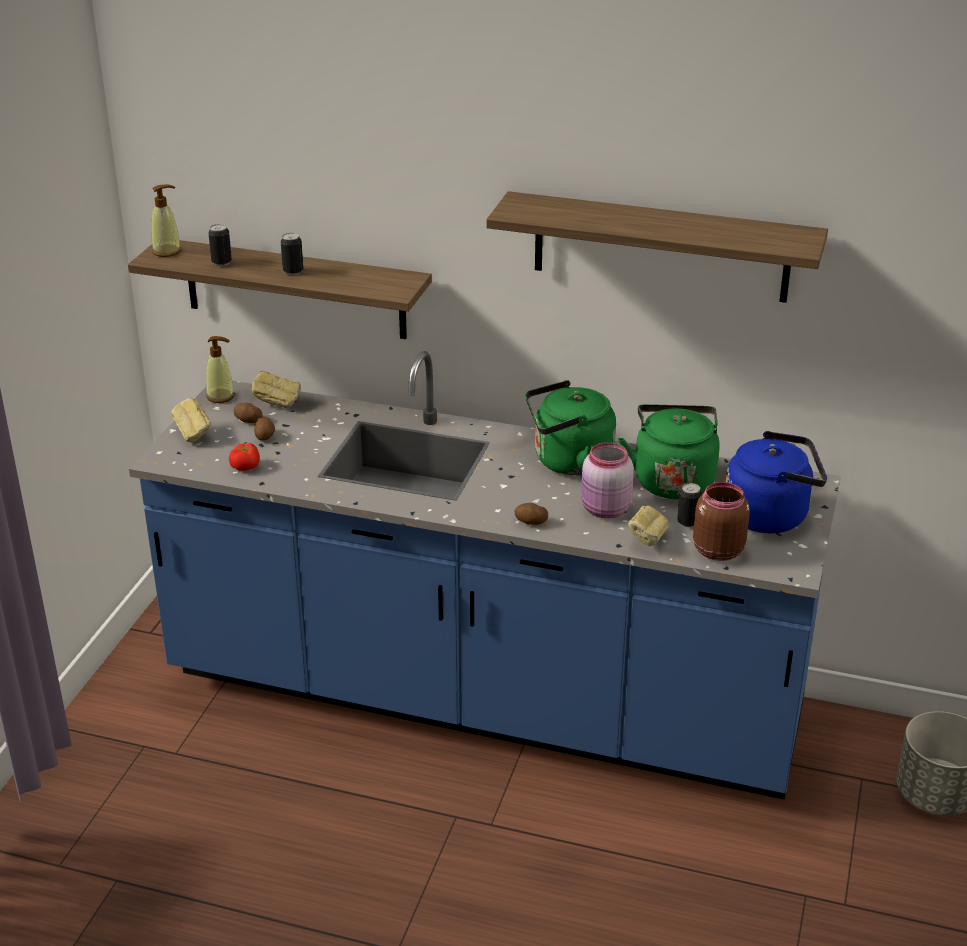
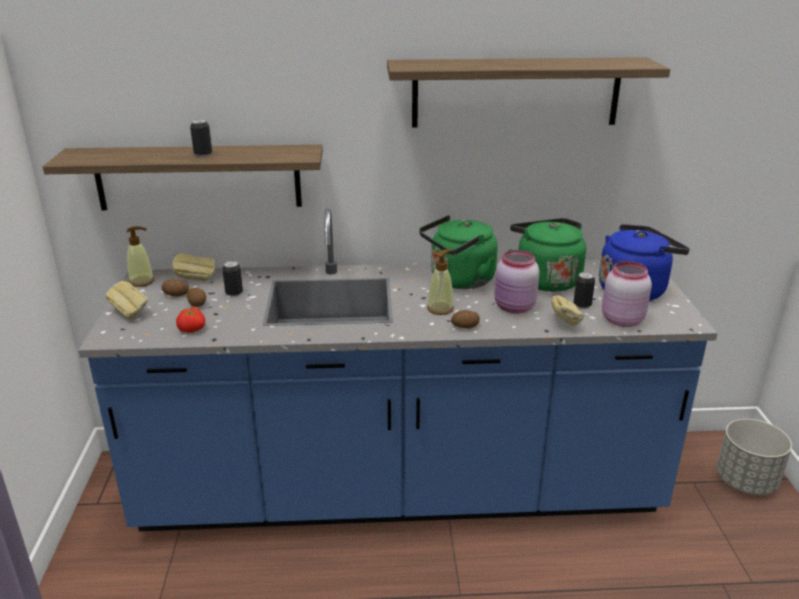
camera: 20 degrees left, 5 degrees down
soap dispenser [151,184,182,257] -> soap dispenser moved to [427,249,454,315]
can [208,224,232,266] -> can moved to [222,261,243,296]
brown jar [693,482,750,561] -> pink jar [602,261,652,327]

